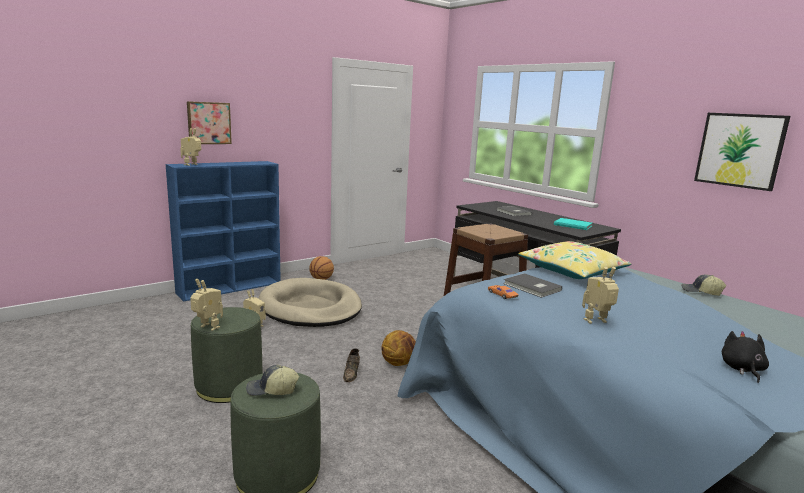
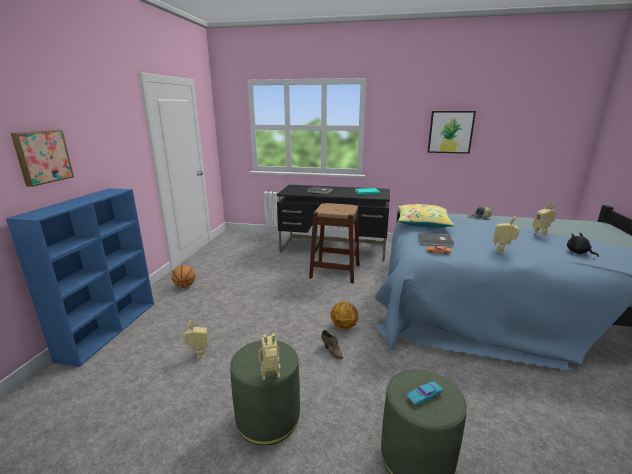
camera: 40 degrees left, 5 degrees up
toy robot [180,128,201,166] -> toy robot moved to [533,202,556,236]
cap [246,365,300,396] -> turquoise toy car [407,382,443,406]
beige dog bed [258,278,362,327] -> none

